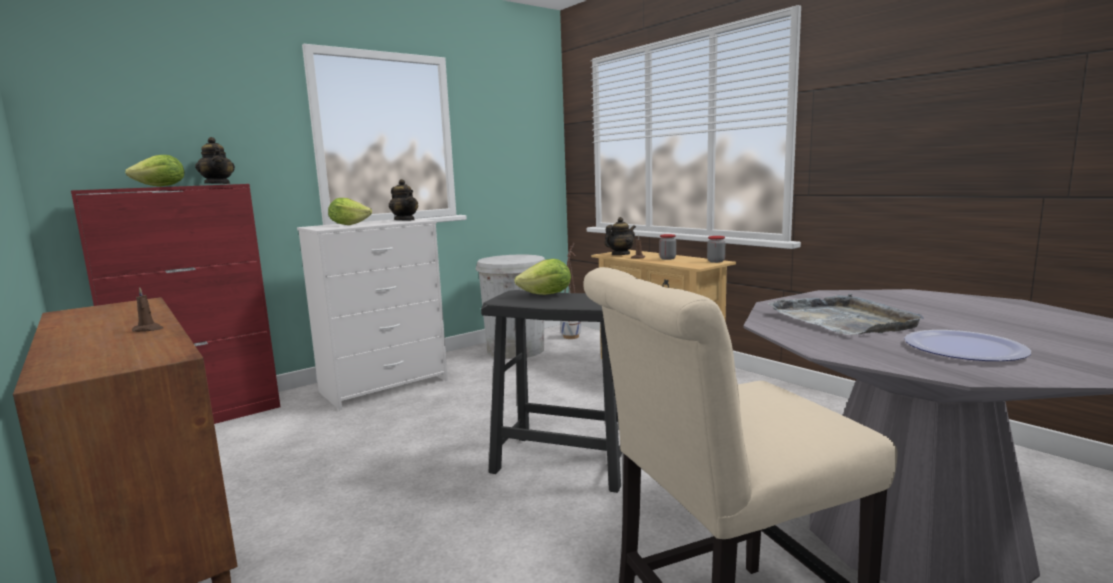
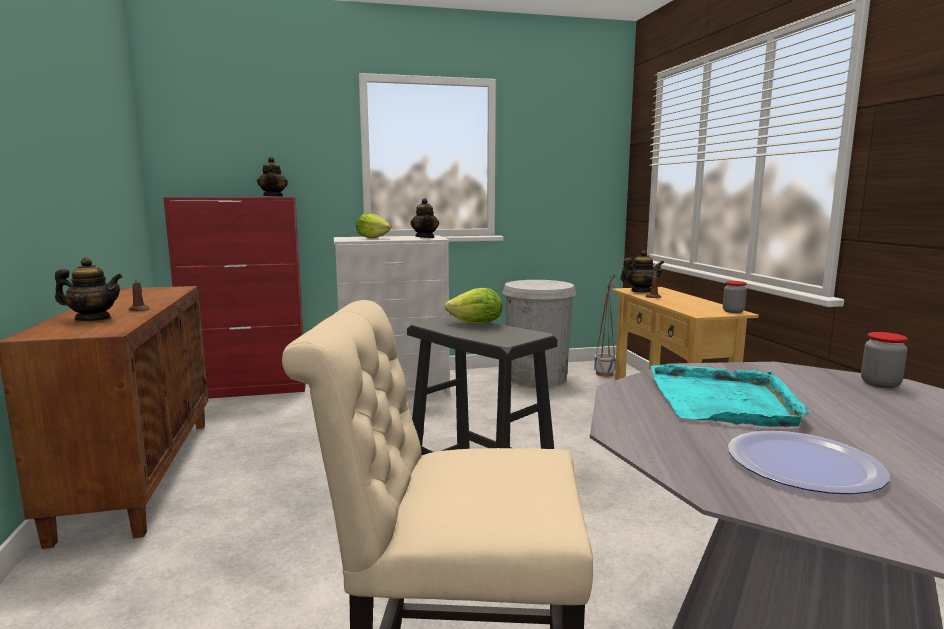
camera: 25 degrees right, 0 degrees up
lettuce [125,155,184,187] -> none
jar [659,234,676,260] -> jar moved to [861,332,908,388]
grey tray [768,294,924,335] -> turquoise tray [651,364,811,427]
none -> teapot [55,258,122,321]

